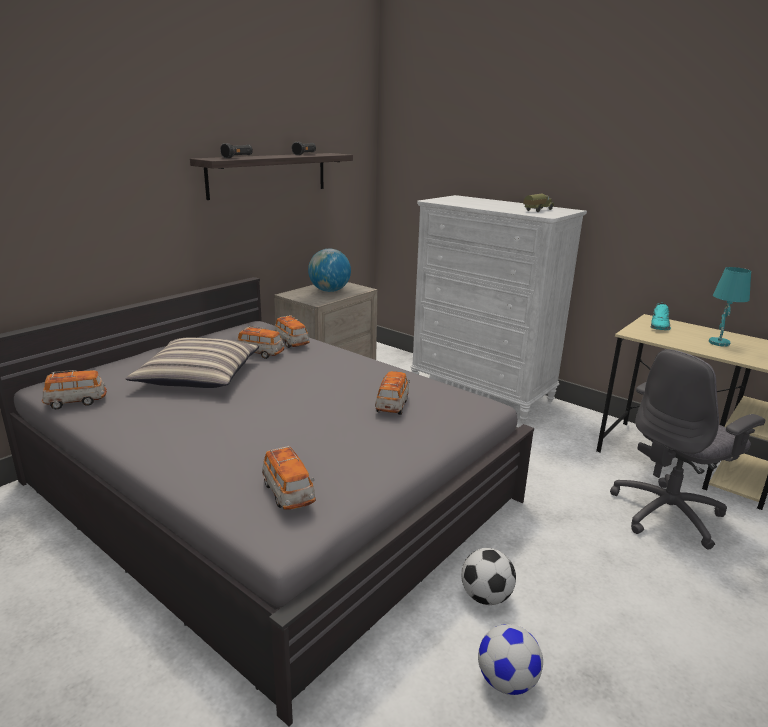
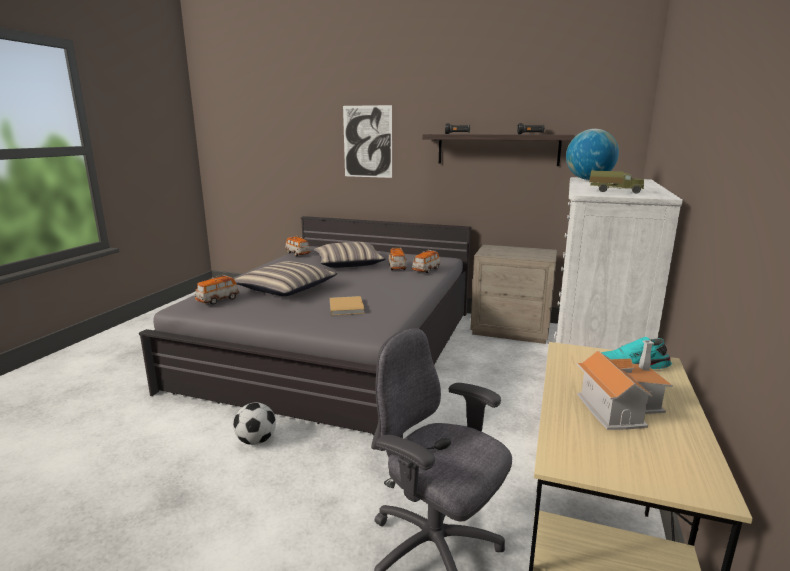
camera: 70 degrees right, 5 degrees down
globe [308,249,351,292] -> globe moved to [566,129,619,180]
toy car [375,371,410,415] -> beige book [330,296,365,316]
football [478,624,543,695] -> none
turquoise table lamp [708,267,751,347] -> toy house [577,340,673,430]
none -> pillow [234,261,337,296]
none -> picture [343,105,392,178]

